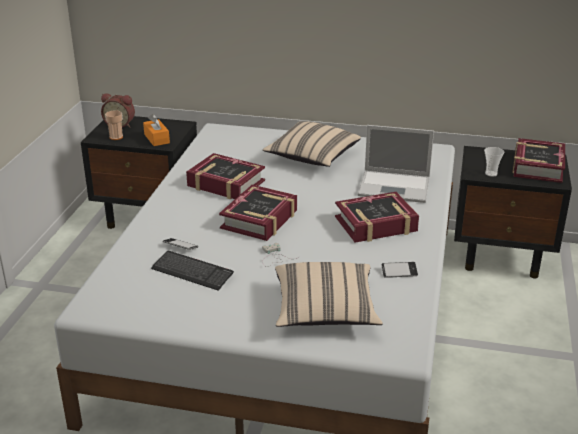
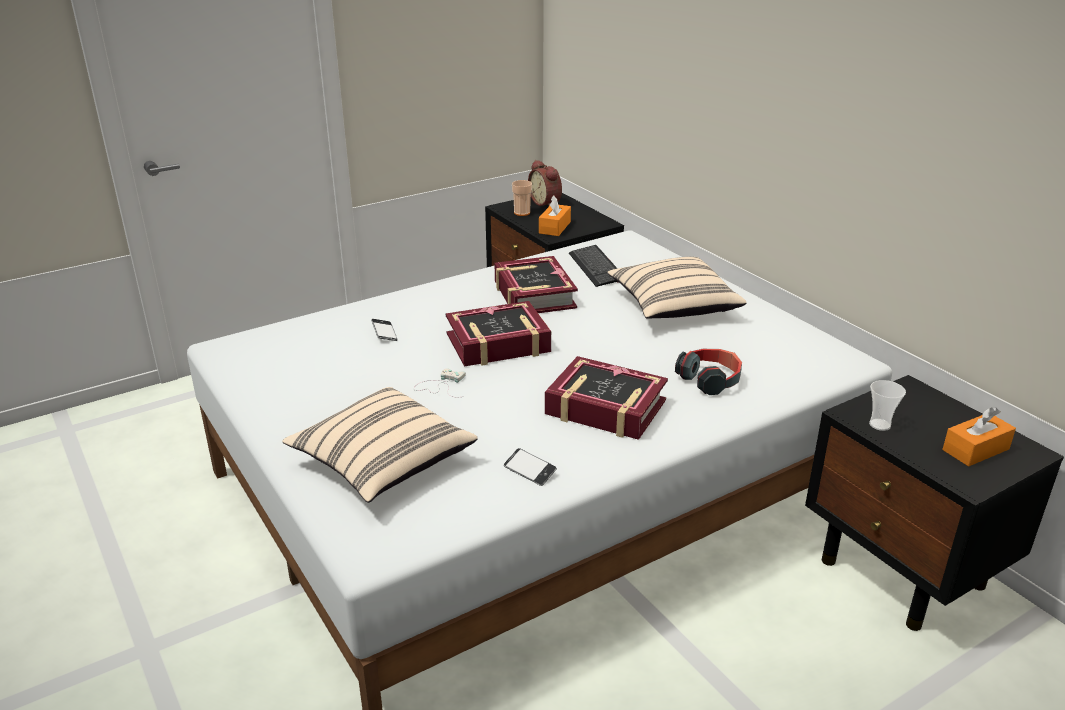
camera: 45 degrees right, 0 degrees up
keyboard [151,251,234,291] -> keyboard moved to [569,245,618,287]
laptop [358,125,434,203] -> headphones [675,349,742,395]
book [512,138,565,183] -> orange tissue box [943,407,1016,467]

